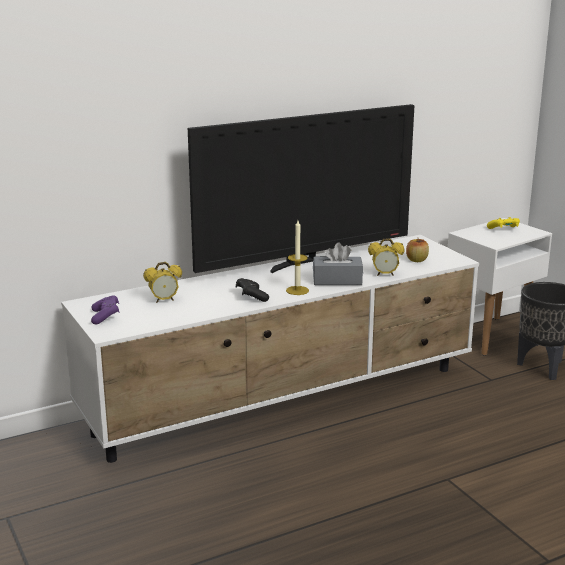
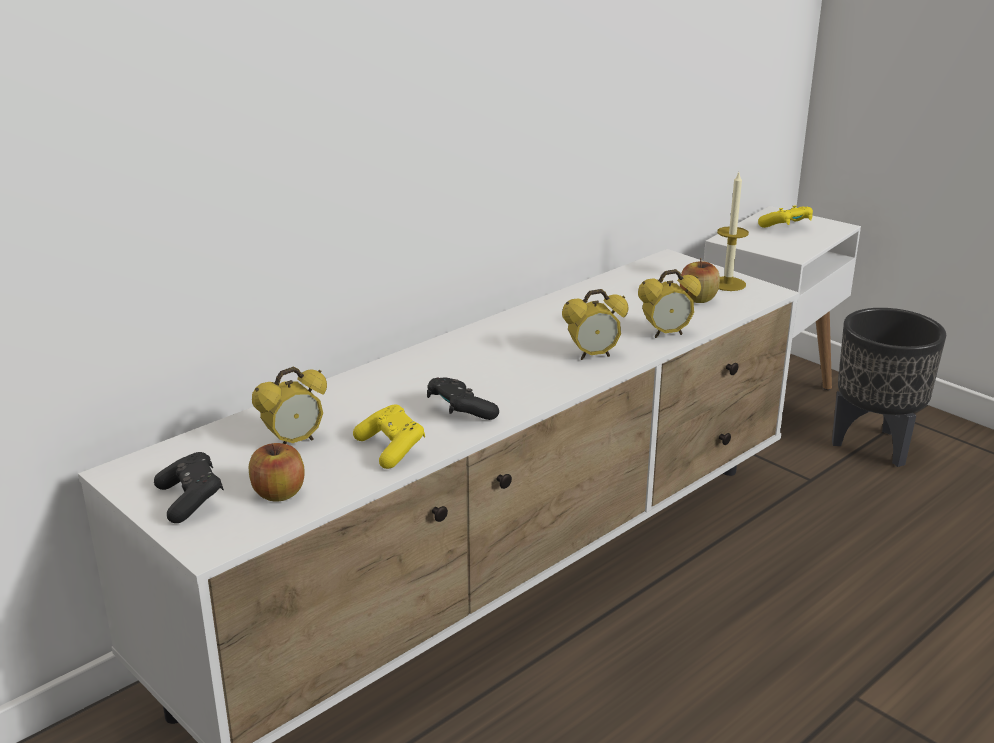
camera: 15 degrees left, 5 degrees up
purple game controller [91,296,120,324] -> black game controller [154,452,224,523]
television [188,104,415,273] -> none
candle [286,221,309,295] -> candle moved to [717,173,749,291]
grey tissue box [313,242,363,285] -> alarm clock [562,289,628,360]
none -> apple [249,443,305,502]
none -> yellow game controller [353,405,425,469]

